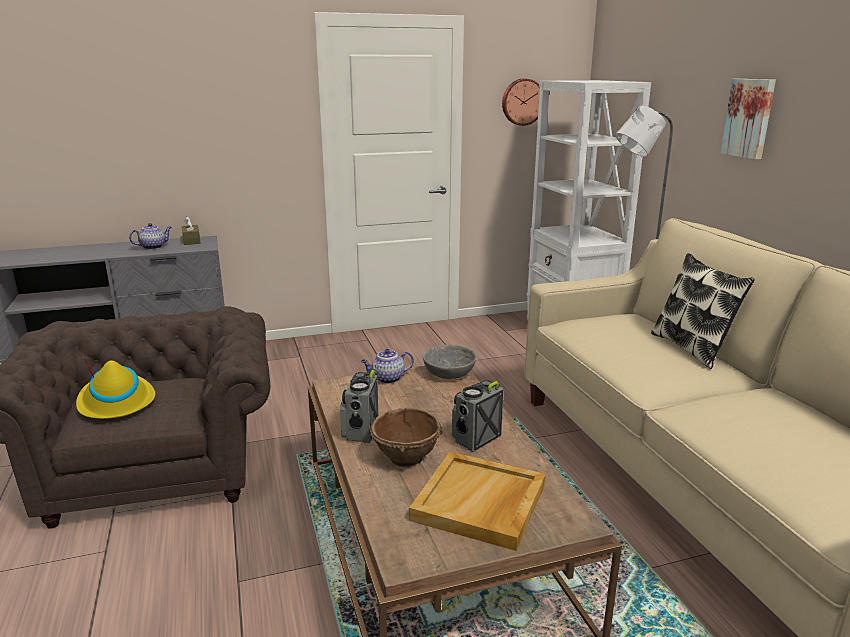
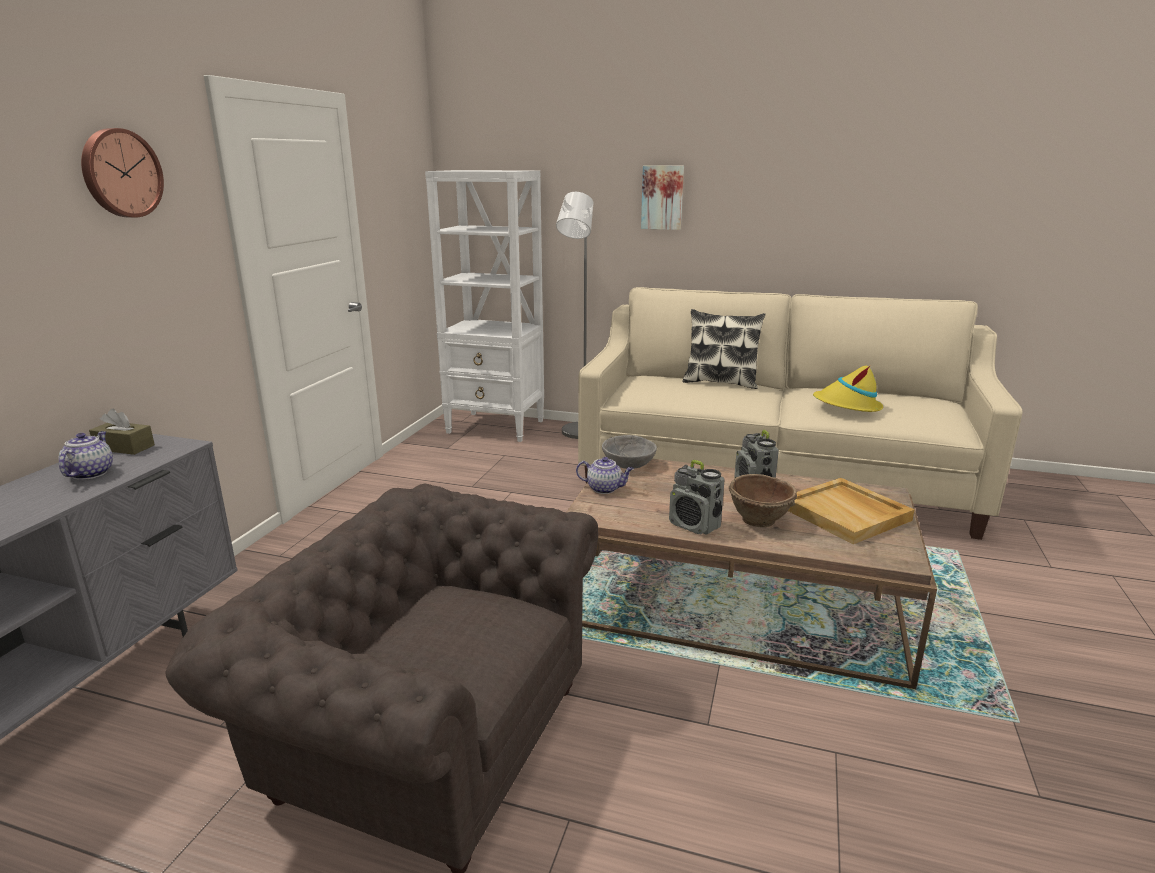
camera: 55 degrees left, 0 degrees up
yellow hat [76,359,155,419] -> yellow hat moved to [813,365,883,412]
teapot [361,349,414,384] -> teapot turned 90 degrees counterclockwise [576,457,634,494]
wall clock [502,79,540,126] -> wall clock moved to [81,128,164,218]

